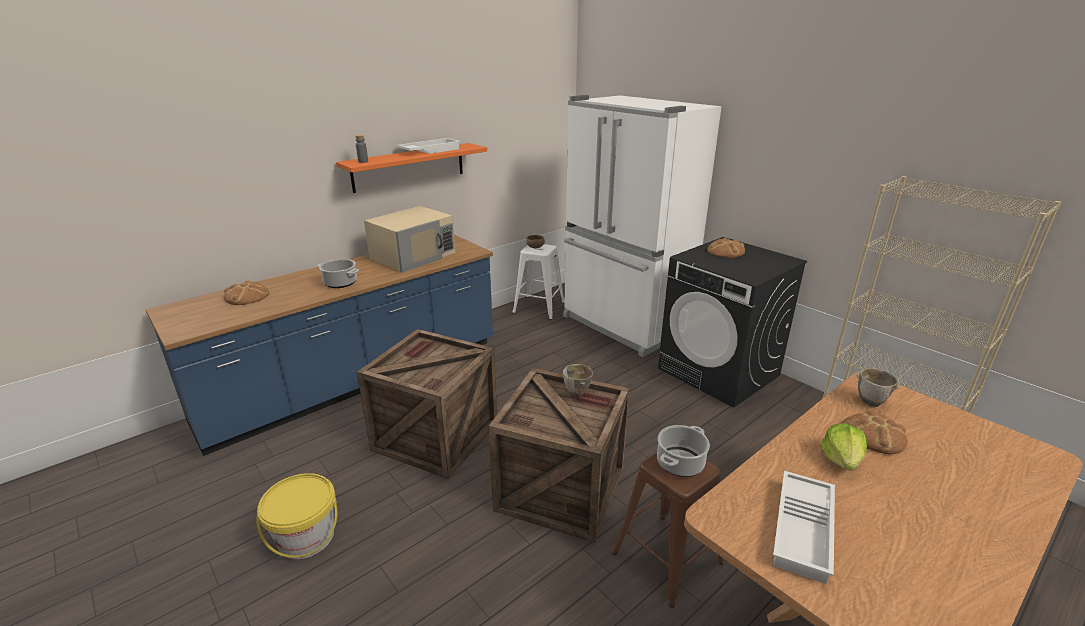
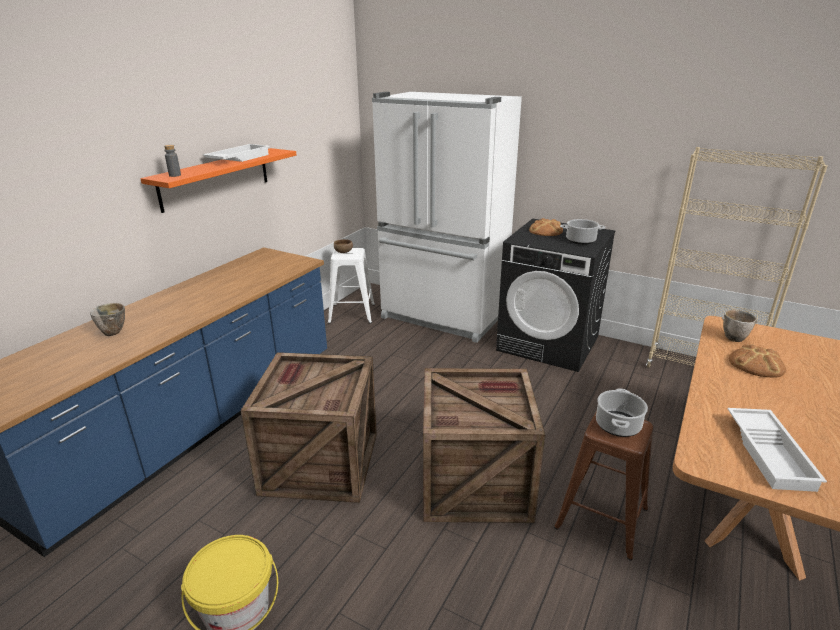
camera: 20 degrees left, 0 degrees up
bread [224,281,269,305] -> none
cooking pot [317,259,359,288] -> cooking pot moved to [560,219,606,245]
beige microwave [364,206,455,273] -> none
bowl [563,364,593,397] -> bowl moved to [90,303,125,336]
lettuce [822,423,867,471] -> none

